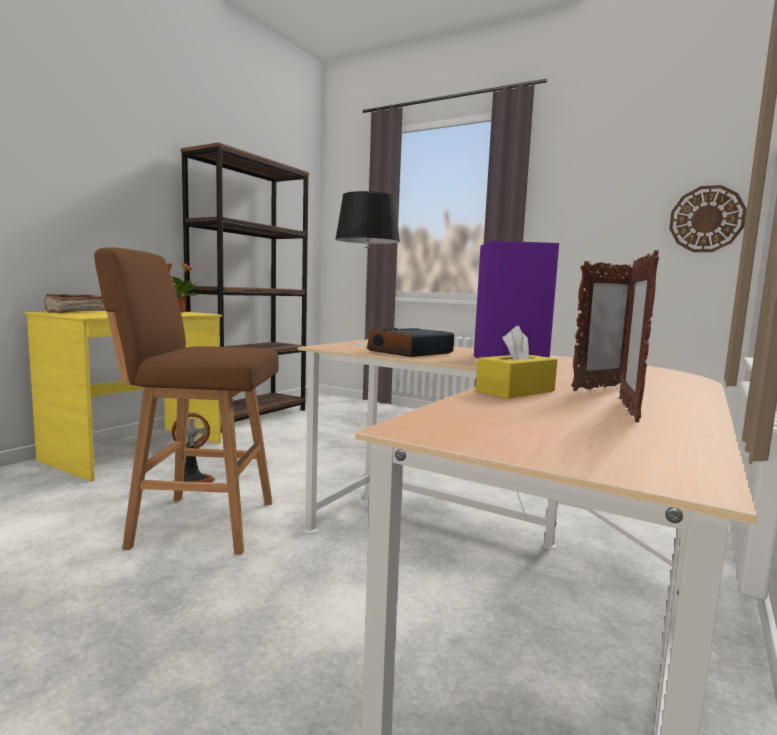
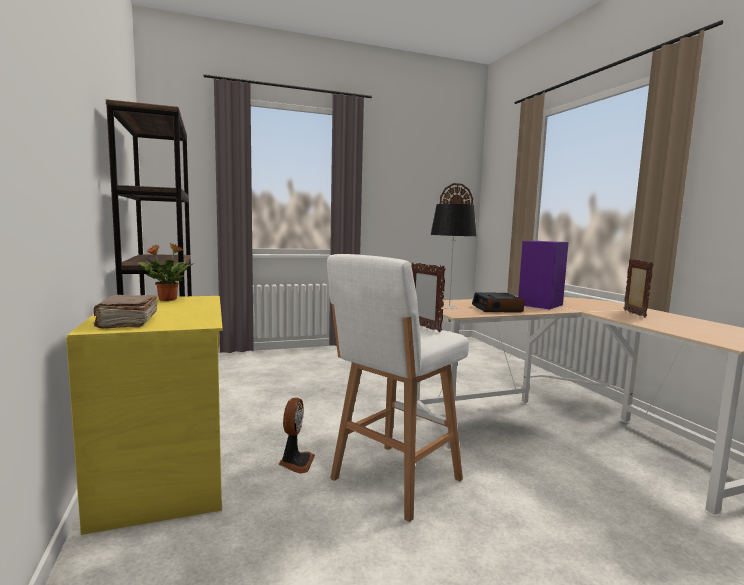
camera: 50 degrees left, 0 degrees up
brown stool [94,247,279,555] -> white stool [327,254,469,522]
yellow tissue box [475,326,557,399] -> none
picture frame [619,250,659,422] -> picture frame moved to [411,262,446,332]

